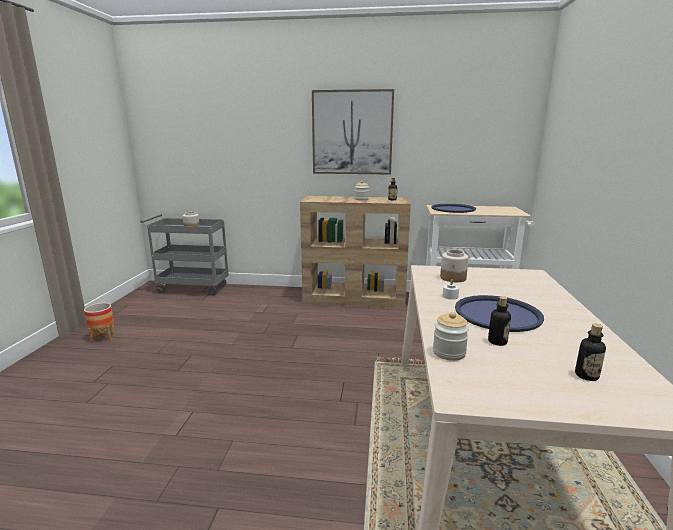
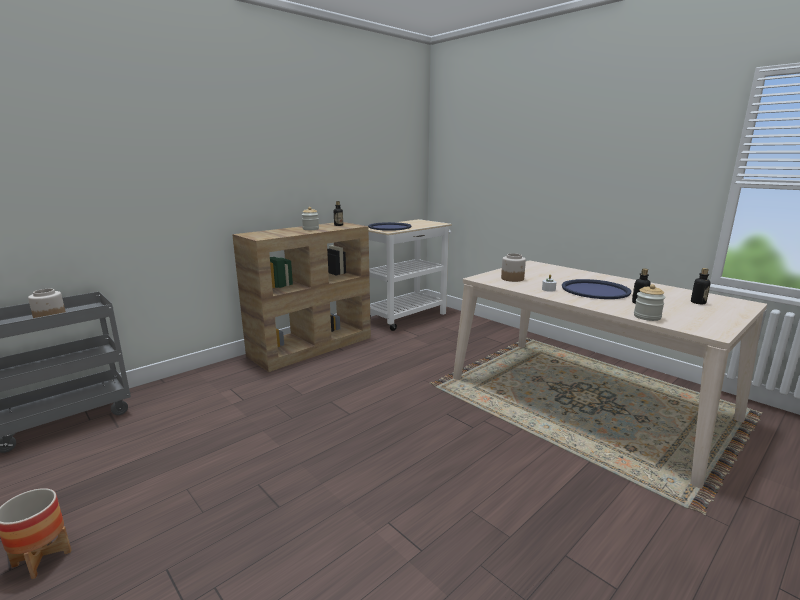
camera: 50 degrees left, 0 degrees up
picture [312,89,394,174] -> none

